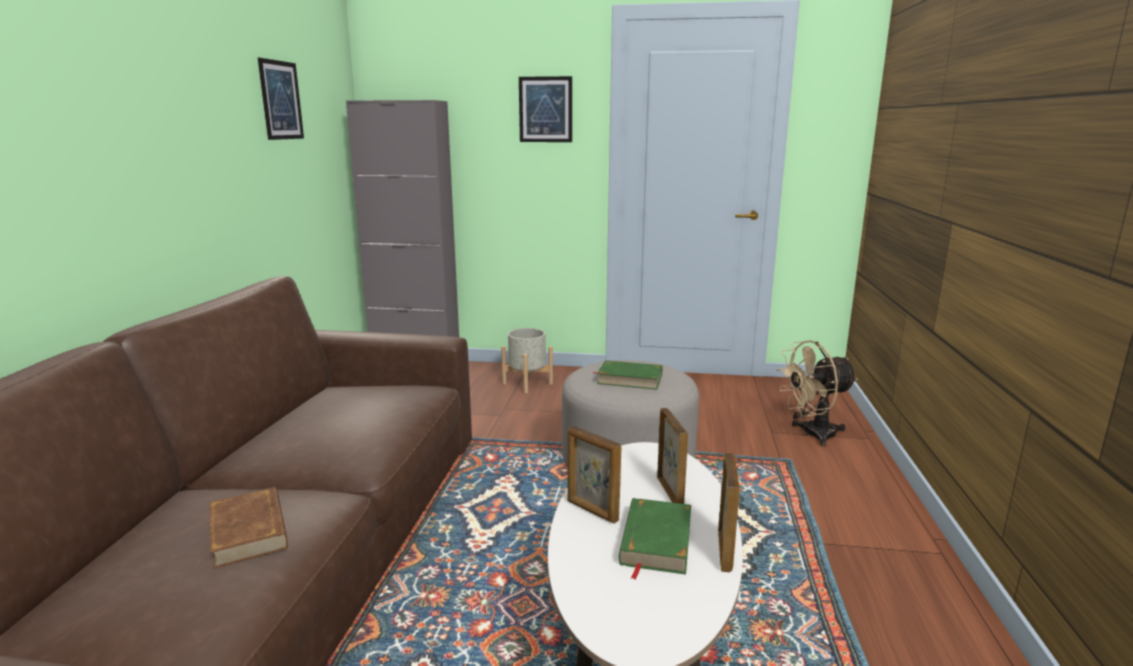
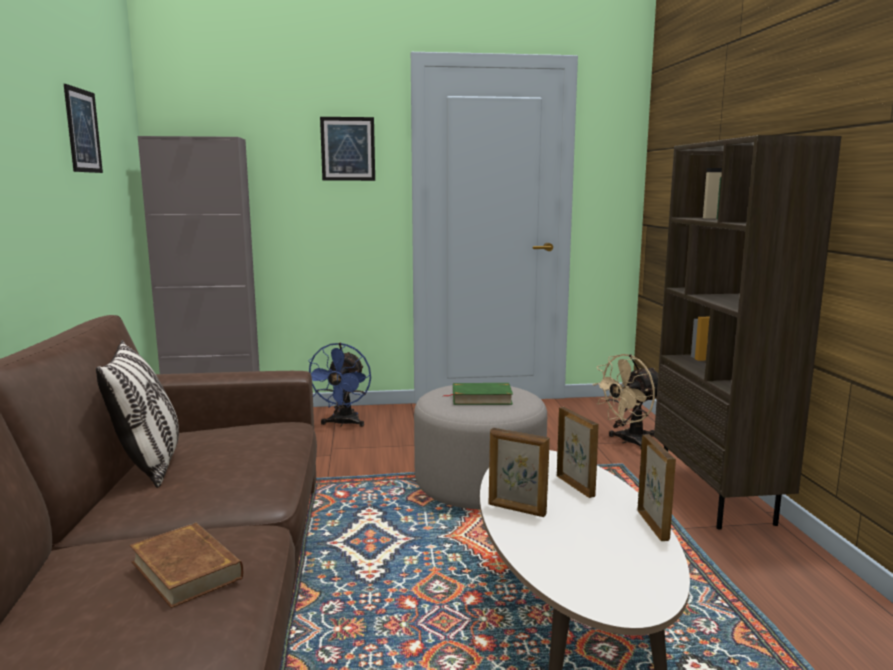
camera: 15 degrees left, 5 degrees down
grey planter [501,328,553,393] -> blue fan [309,343,371,427]
green book [619,498,691,580] -> none
none -> pillow [96,340,179,488]
none -> brown bookcase [654,135,841,529]

